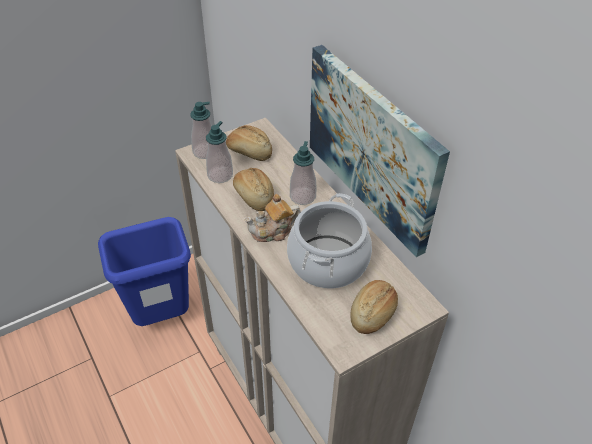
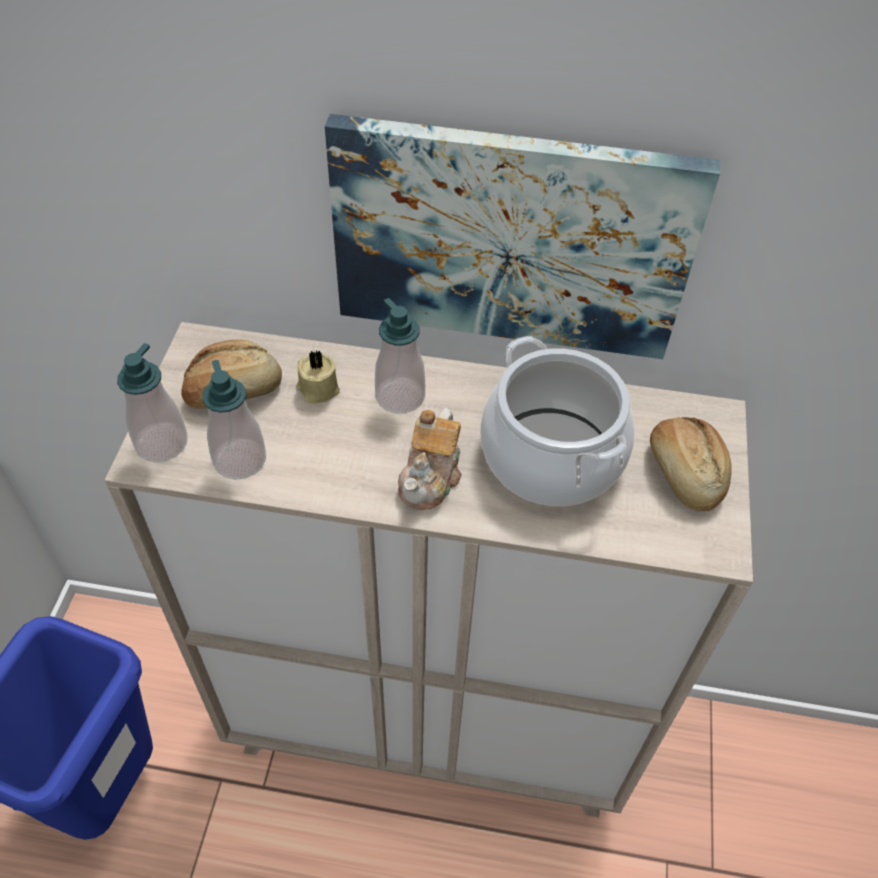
camera: 50 degrees left, 5 degrees up
bread [233,168,274,211] -> none
none -> beige candle [296,350,340,403]

